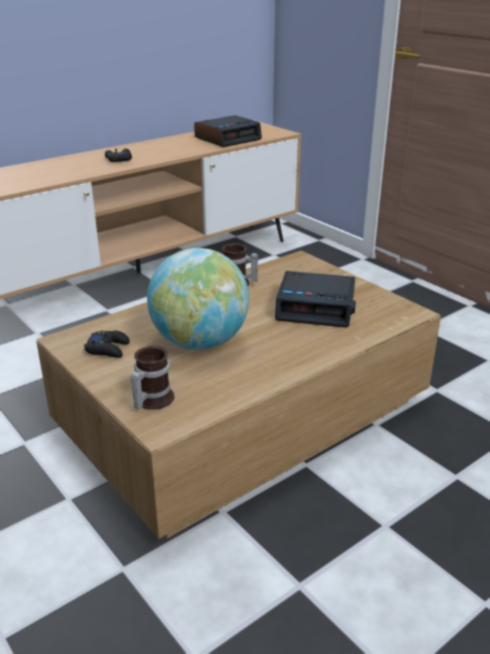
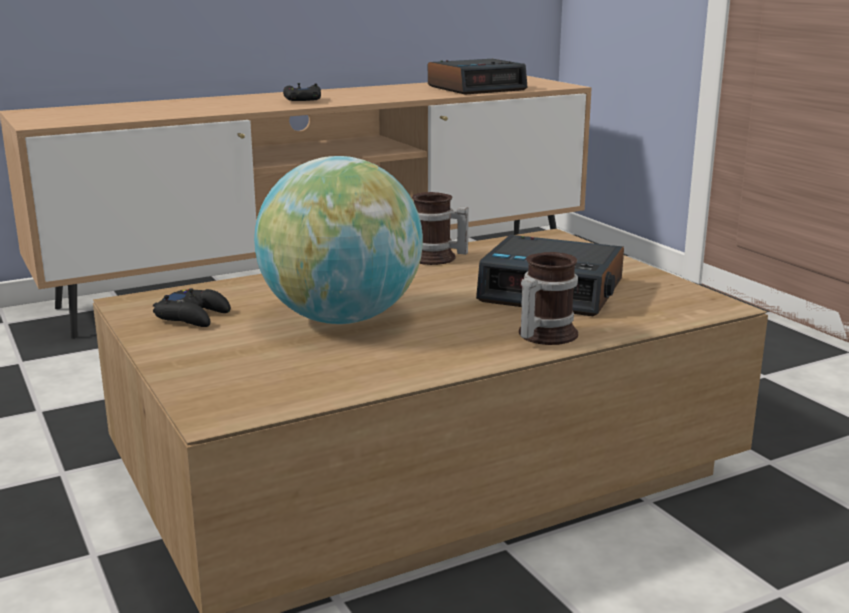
camera: 10 degrees right, 10 degrees down
mug [130,346,174,410] -> mug moved to [519,252,578,345]

